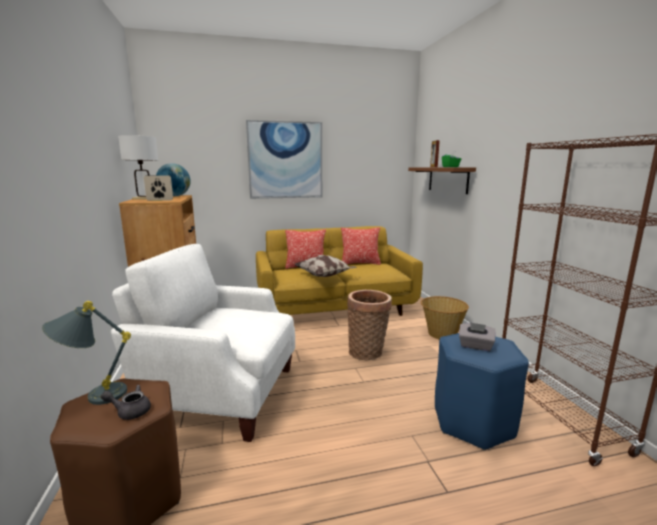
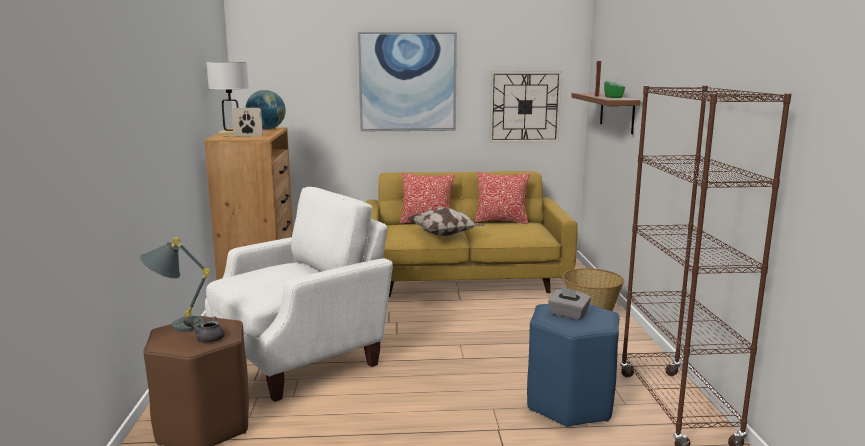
camera: 10 degrees right, 0 degrees up
white armchair [111,244,295,442] -> white armchair turned 120 degrees clockwise [205,187,393,402]
basket [347,290,392,360] -> none
none -> wall clock [489,71,562,143]

